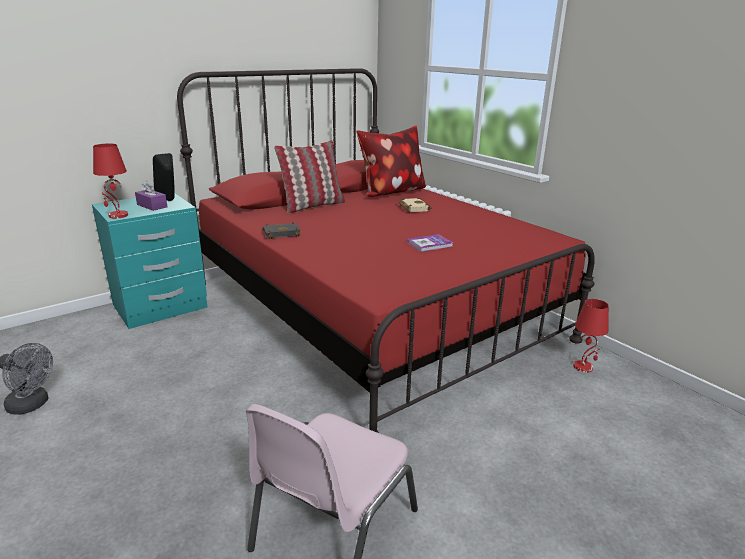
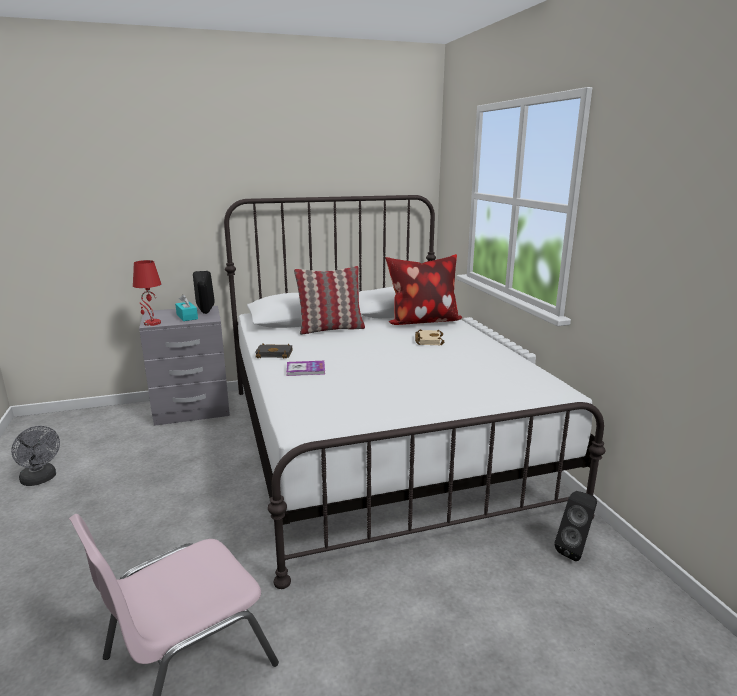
camera: 20 degrees right, 5 degrees down
turquoise nightstand [92,194,207,329] -> grey nightstand [139,306,230,426]
purple tissue box [135,181,167,211] -> turquoise tissue box [175,294,198,321]
red bed [177,68,595,433] -> white bed [224,195,606,589]
book [407,234,453,252] -> book moved to [286,361,325,376]
red table lamp [573,299,609,373] -> black speaker [554,491,597,561]

